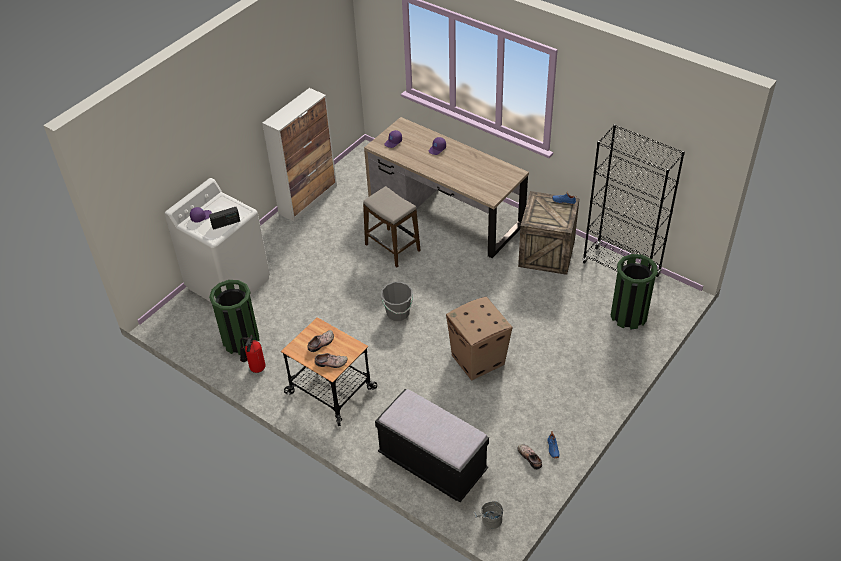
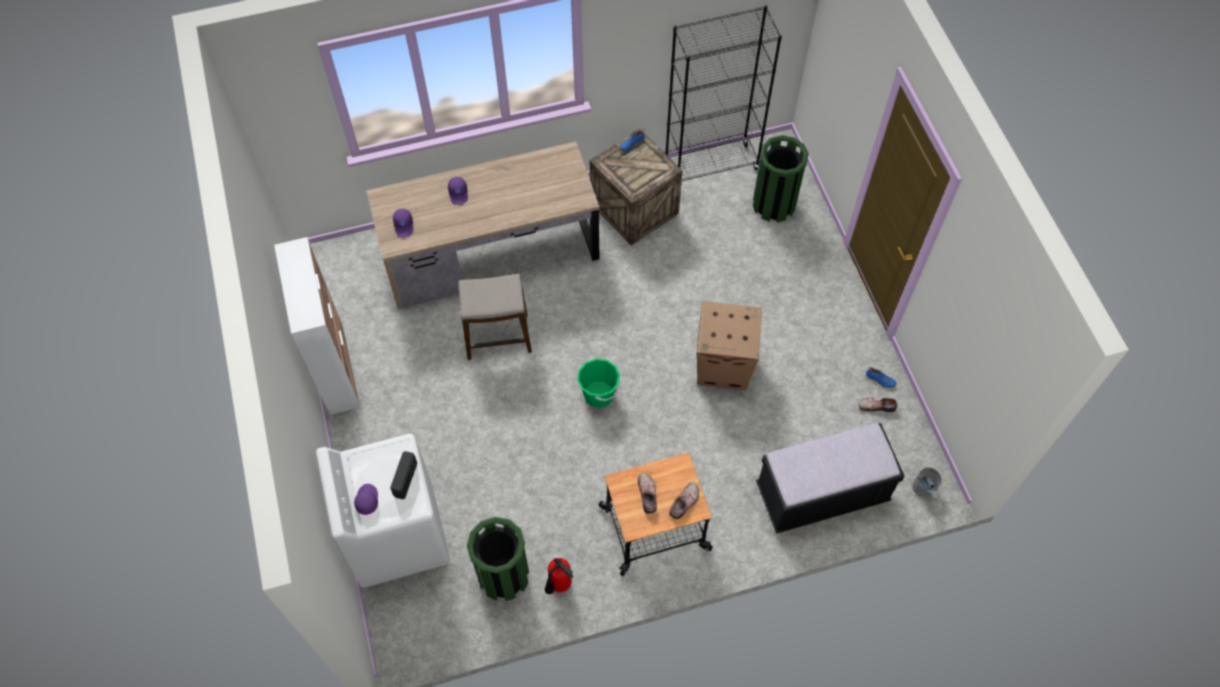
camera: 55 degrees left, 15 degrees up
grey bucket [381,282,414,321] -> green bucket [577,358,620,408]

